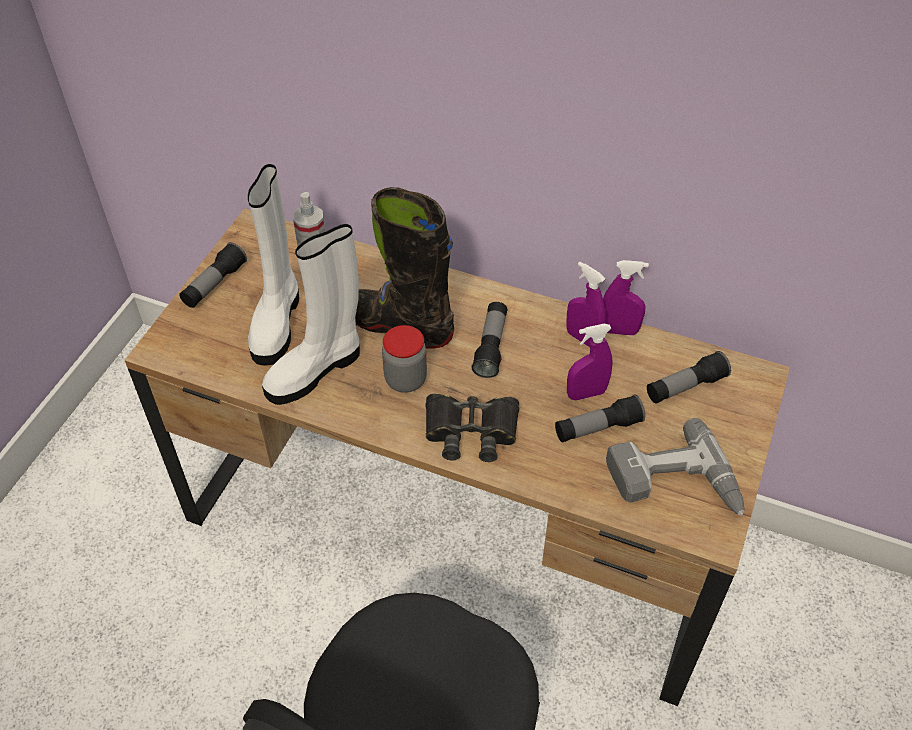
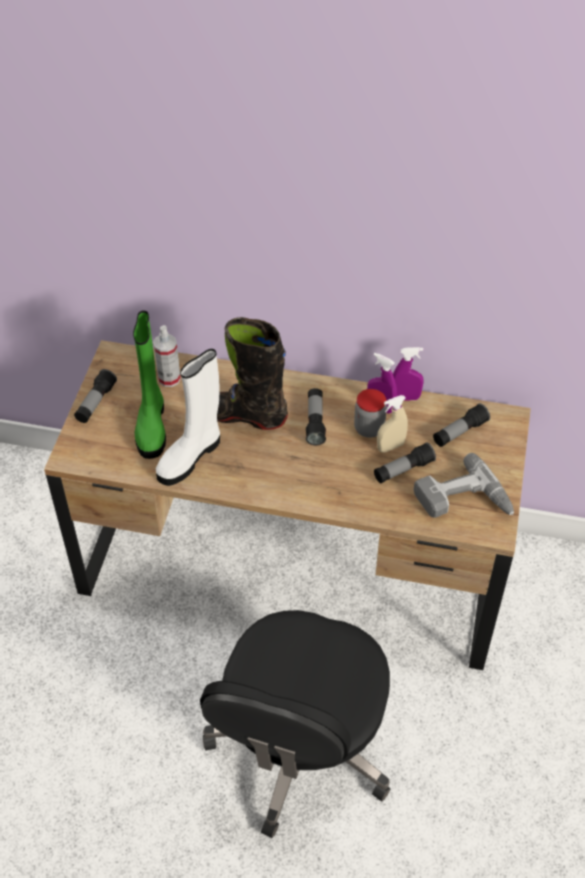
camera: 10 degrees left, 0 degrees up
white boot [248,164,299,366] -> green boot [133,311,166,459]
jar [382,325,427,393] -> jar moved to [354,389,387,438]
black binoculars [425,393,519,462] -> none
purple spray bottle [567,324,613,400] -> beige spray bottle [377,395,408,453]

